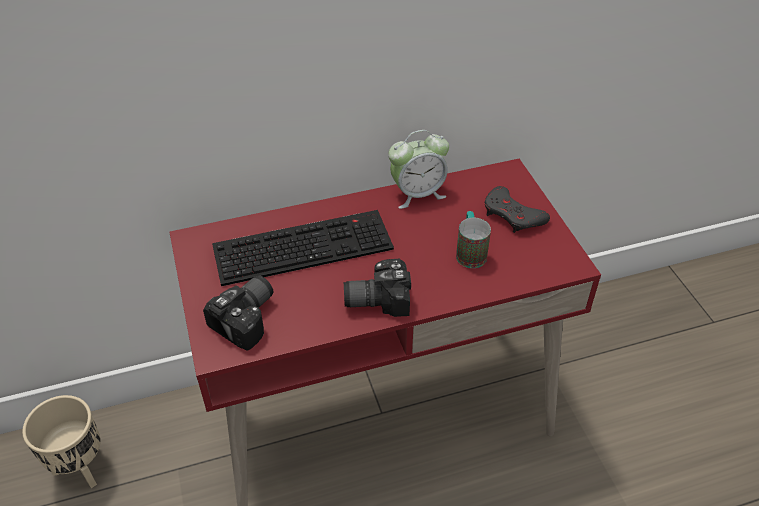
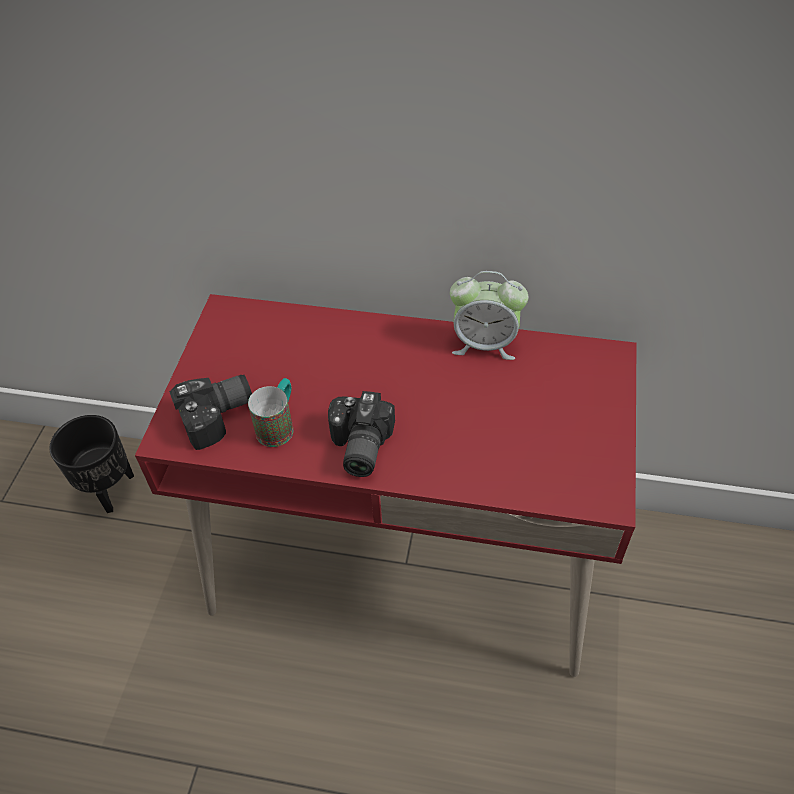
camera: 30 degrees right, 5 degrees up
beige planter [22,395,100,488] -> black planter [49,415,134,513]
keyboard [212,210,394,286] -> none
camera [344,259,411,317] -> camera turned 105 degrees counterclockwise [328,391,395,477]
mug [456,211,491,268] -> mug moved to [248,378,293,447]
grey game controller [485,186,550,233] -> none

